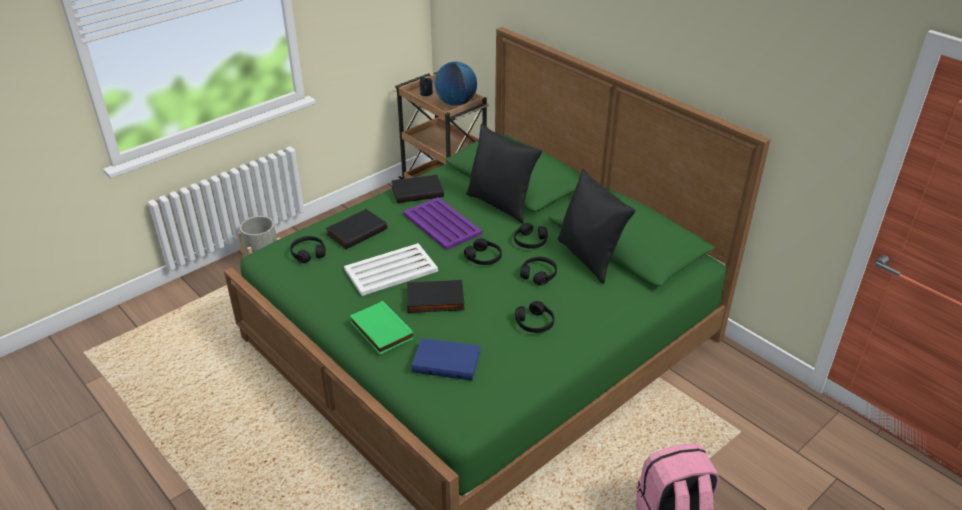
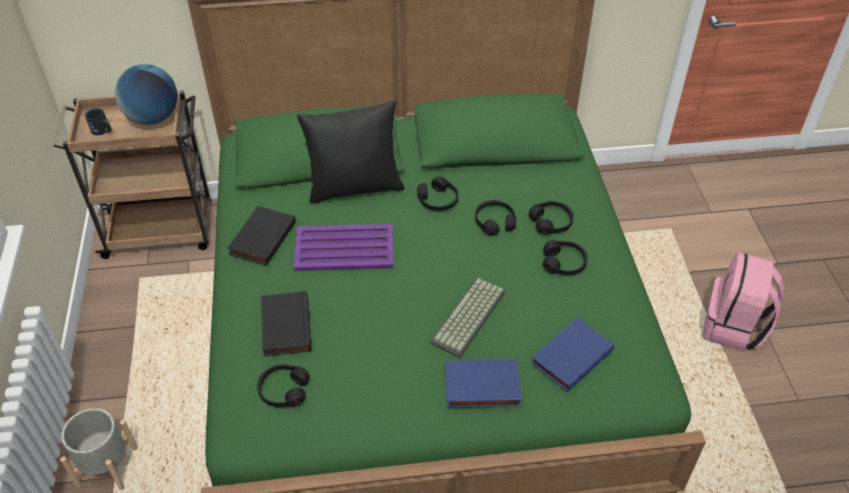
camera: 55 degrees left, 10 degrees up
white tray [344,243,438,296] -> none
green book [350,301,414,354] -> blue book [445,359,522,408]
black book [407,280,465,313] -> keyboard [430,278,505,358]
black headphones [464,238,502,265] -> black headphones moved to [529,201,574,235]
black pillow [558,168,636,284] -> none

